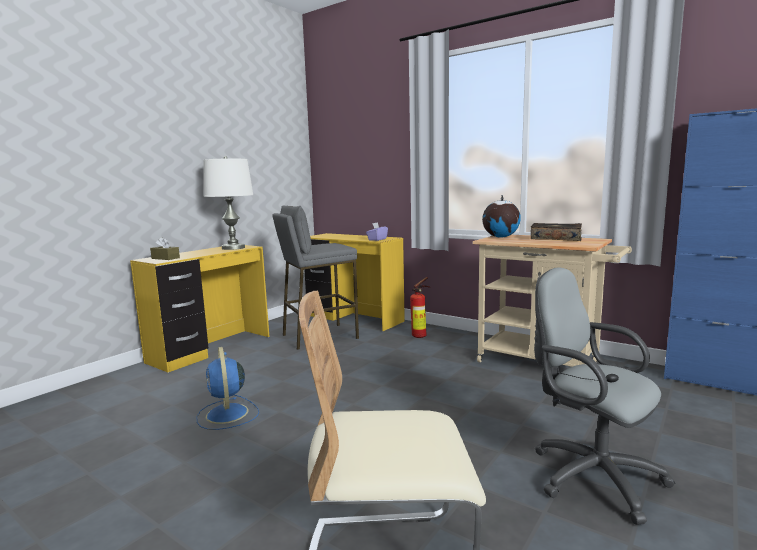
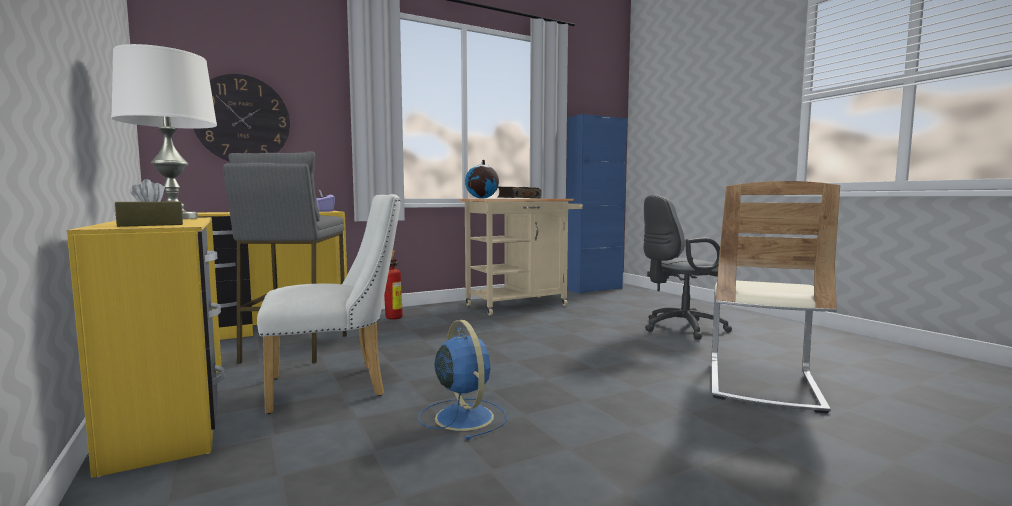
camera: 65 degrees left, 5 degrees down
blue fan [197,347,259,430] -> blue fan turned 120 degrees counterclockwise [419,320,507,440]
none -> wall clock [194,74,290,162]
none -> white chair [257,194,401,414]

